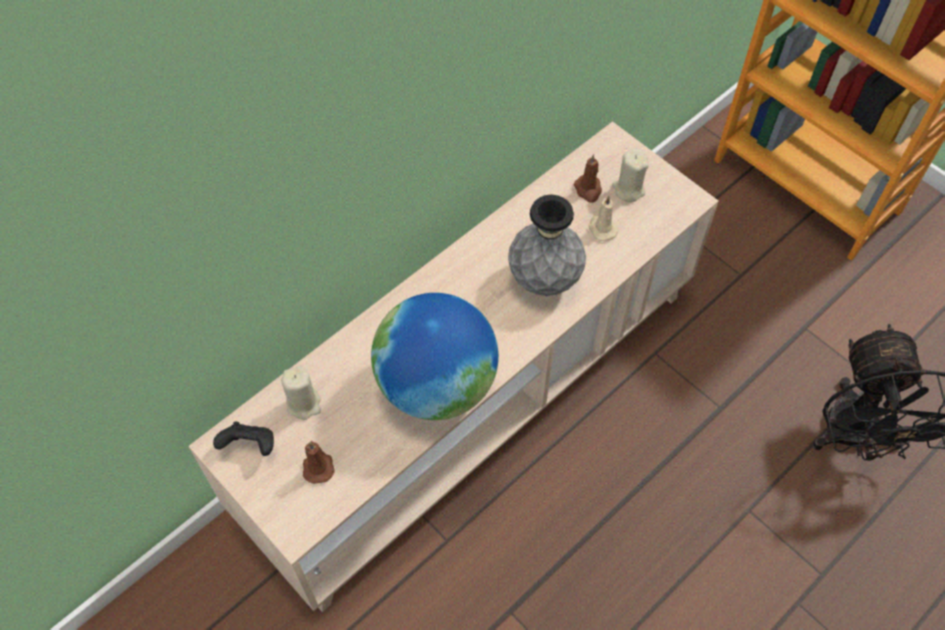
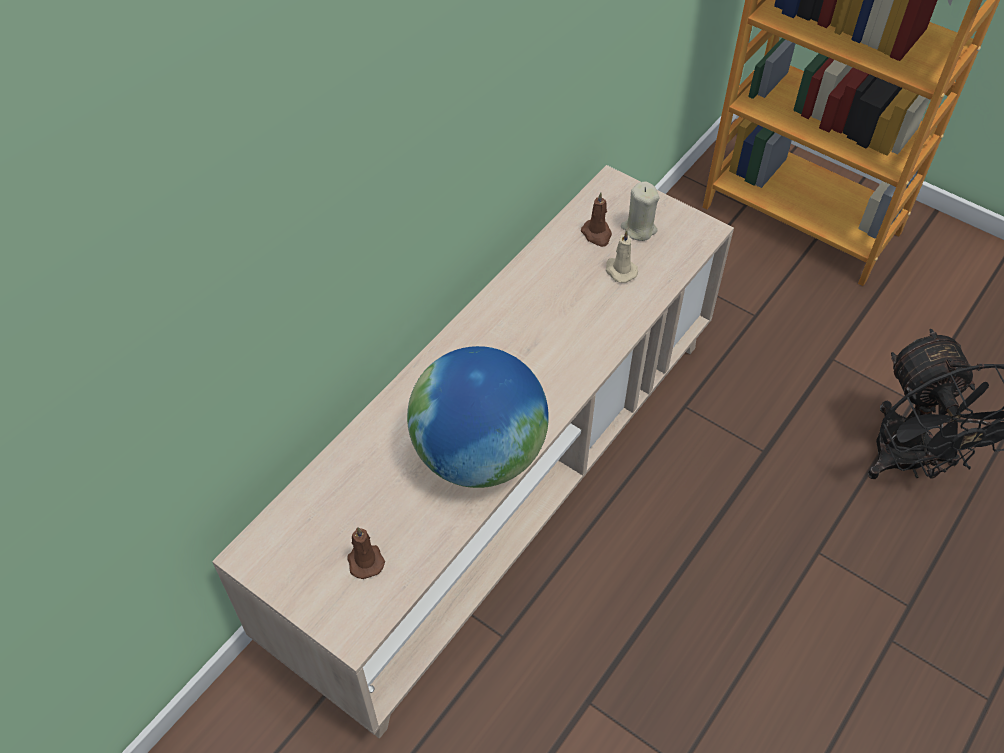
camera: 10 degrees left, 5 degrees down
black game controller [213,422,274,456] -> none
beige candle [281,366,321,420] -> none
grey vase [508,195,586,296] -> none

